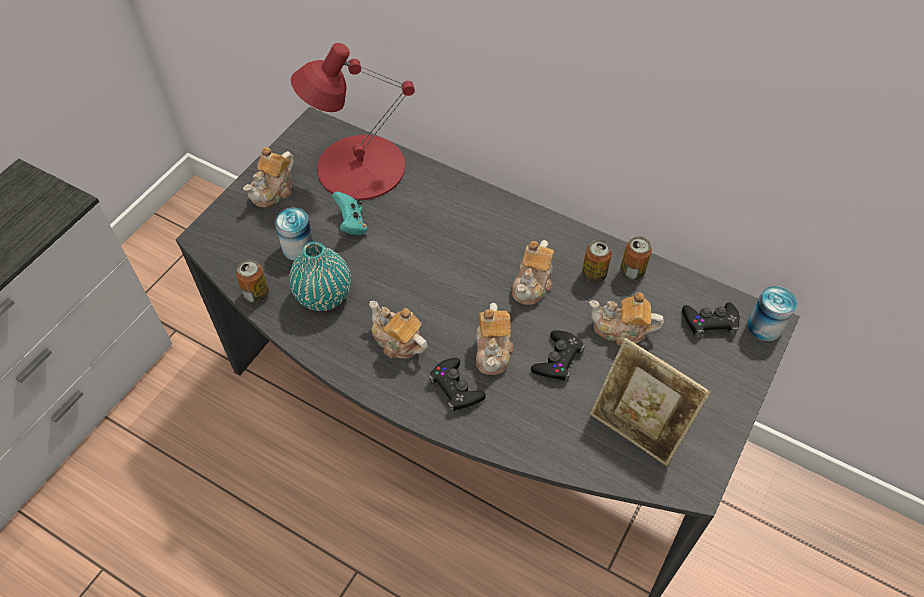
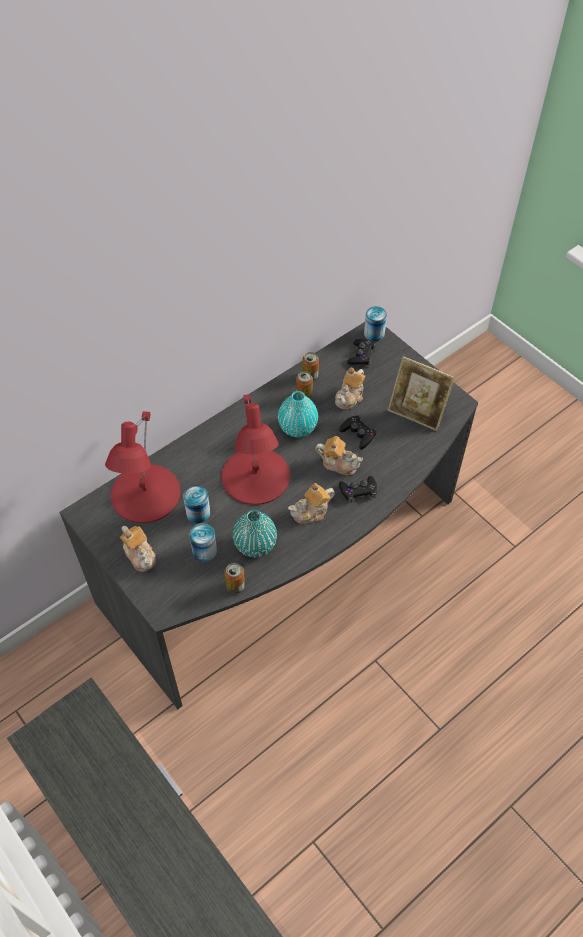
camera: 70 degrees left, 0 degrees up
turquoise game controller [332,191,367,235] -> can [183,485,210,523]
teapot [512,240,554,305] -> turquoise vase [278,391,318,438]
picture frame [590,338,711,466] -> picture frame turned 60 degrees clockwise [388,356,455,431]
none -> red table lamp [222,394,290,505]

